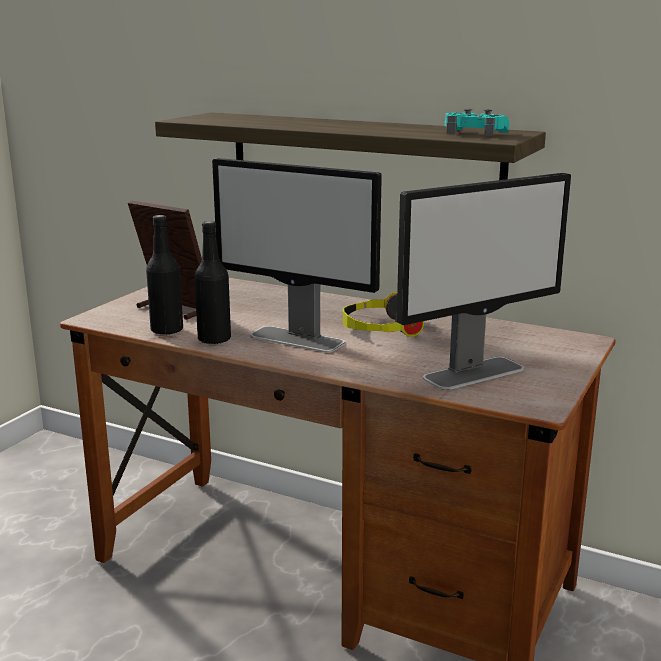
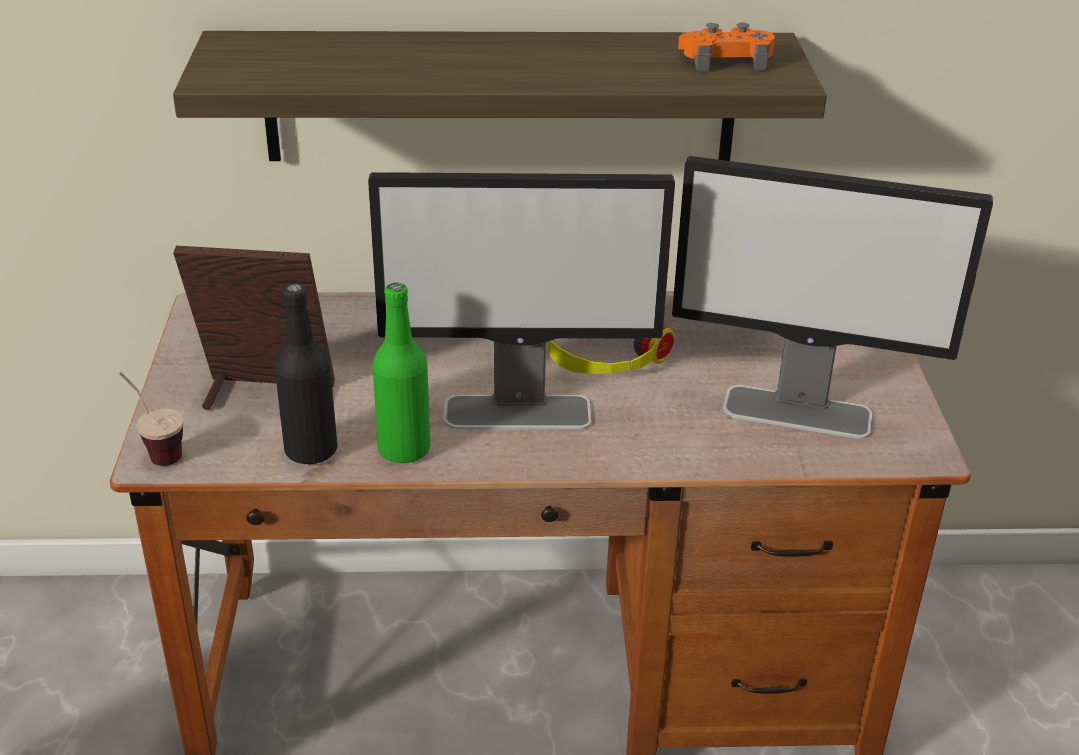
camera: 30 degrees left, 15 degrees up
black bottle [194,221,231,344] -> green bottle [372,283,431,464]
monitor [397,173,571,390] -> monitor turned 75 degrees clockwise [672,156,993,439]
turquoise game controller [445,108,509,136] -> orange game controller [678,23,775,71]
none -> cup [119,372,183,466]

